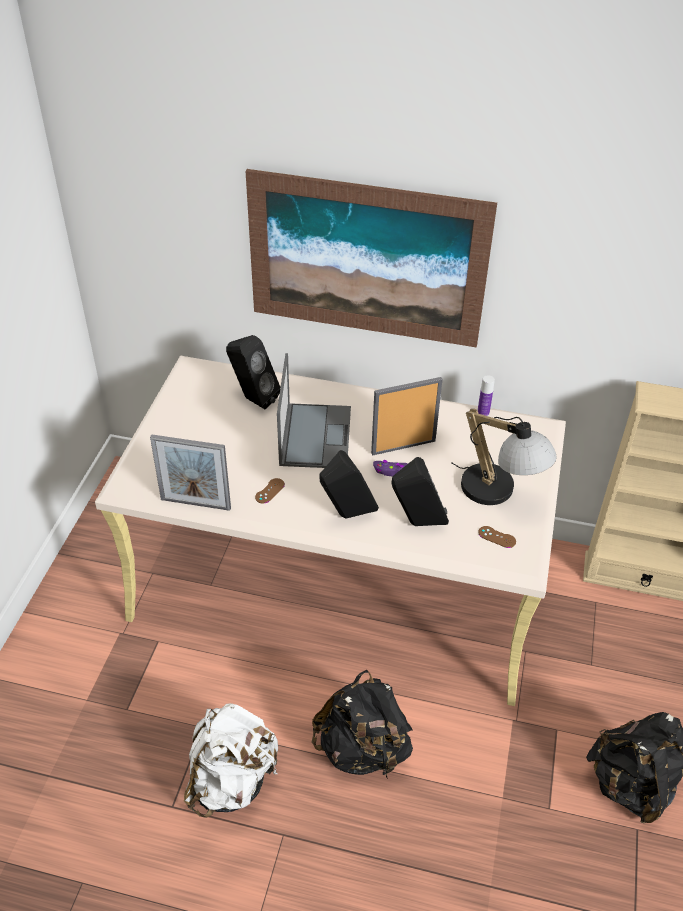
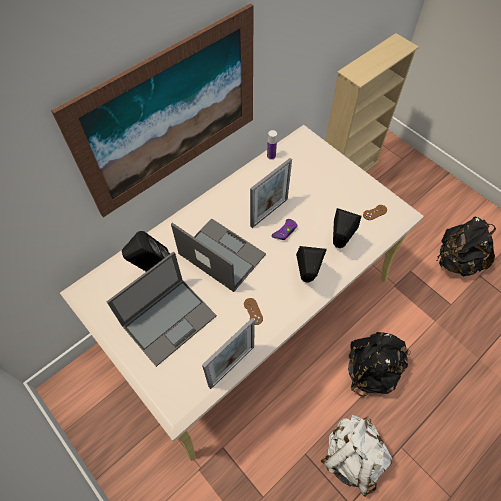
camera: 55 degrees left, 15 degrees up
picture frame [371,377,443,456] -> picture frame turned 150 degrees counterclockwise [250,158,292,228]
table lamp [451,409,557,505] -> none
none -> laptop [106,251,217,367]

